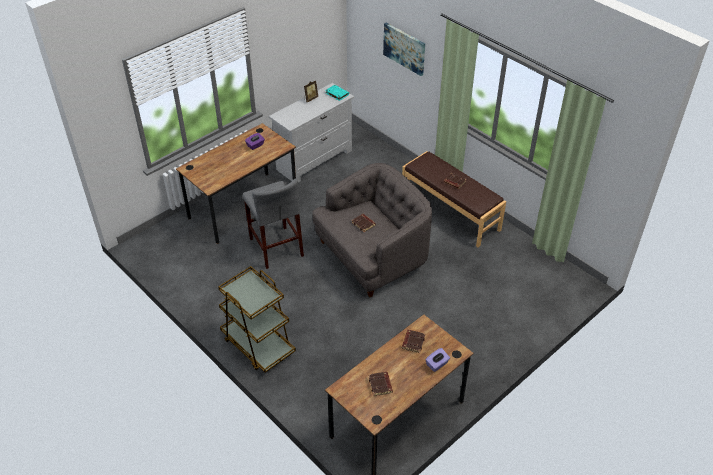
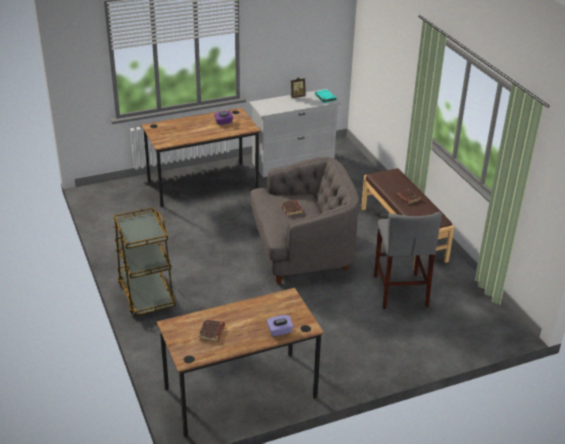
camera: 20 degrees right, 10 degrees down
grey stool [243,179,304,269] -> grey stool moved to [374,212,442,309]
picture [383,23,425,76] -> none
brown book [402,330,425,353] -> none

